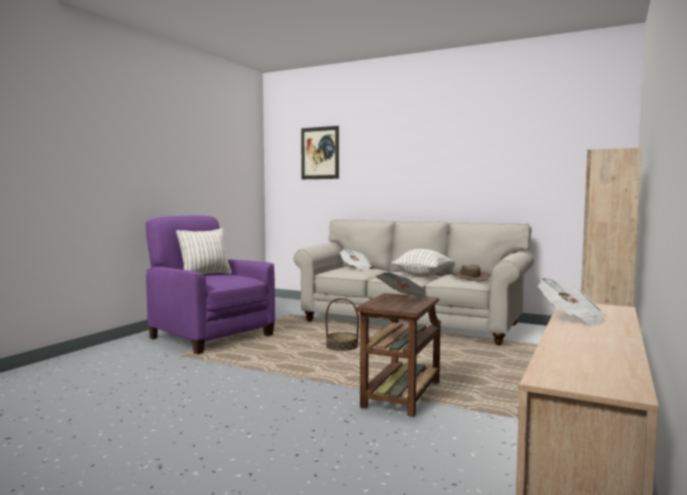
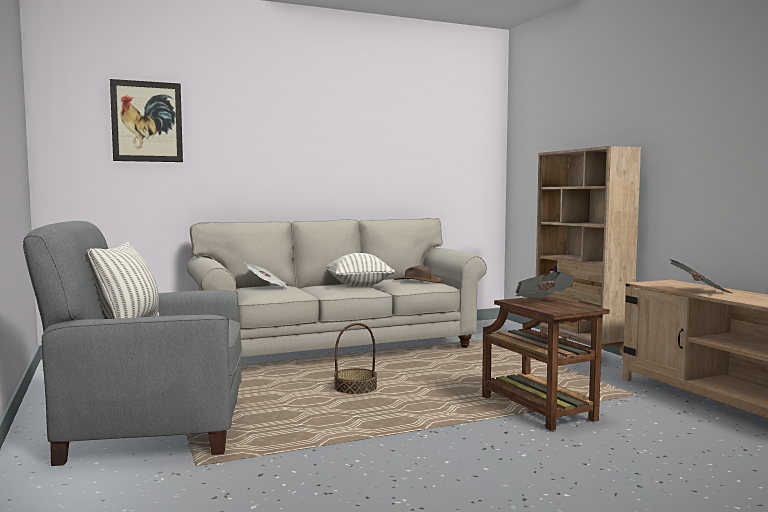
camera: 50 degrees left, 0 degrees up
purple armchair [146,215,275,354] -> grey armchair [23,221,242,466]

